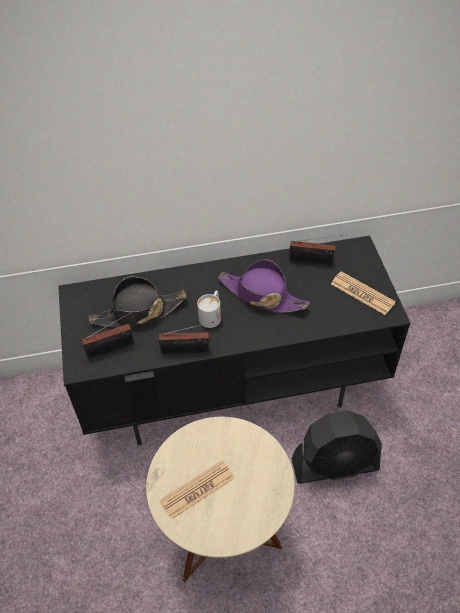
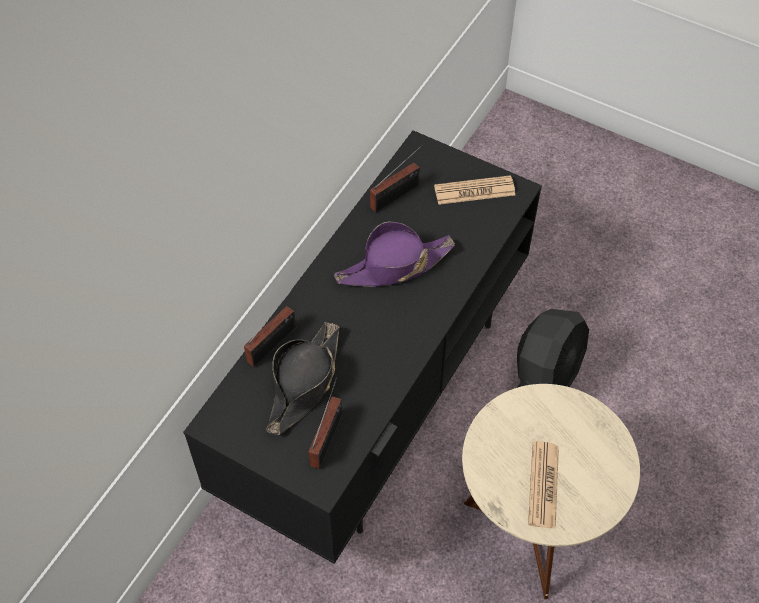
camera: 50 degrees left, 5 degrees up
radio [159,322,214,355] -> radio moved to [244,289,296,367]
white mug [197,291,221,328] -> none

